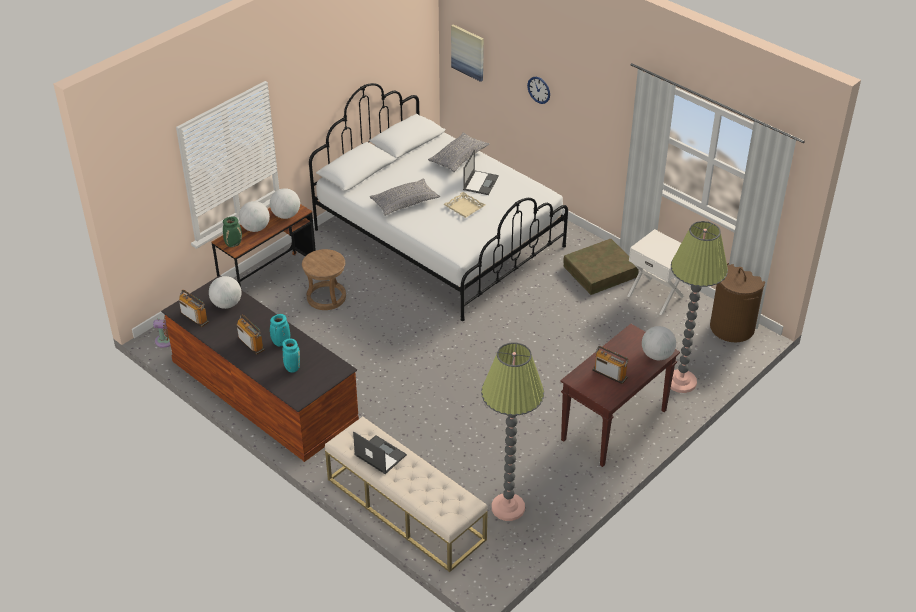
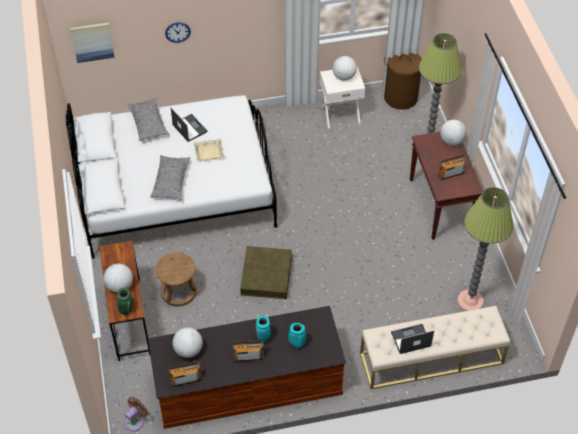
camera: 55 degrees left, 10 degrees up
globe [270,188,300,219] -> globe moved to [332,56,357,81]
brown storage box [563,239,639,295] -> brown storage box moved to [240,246,292,299]

